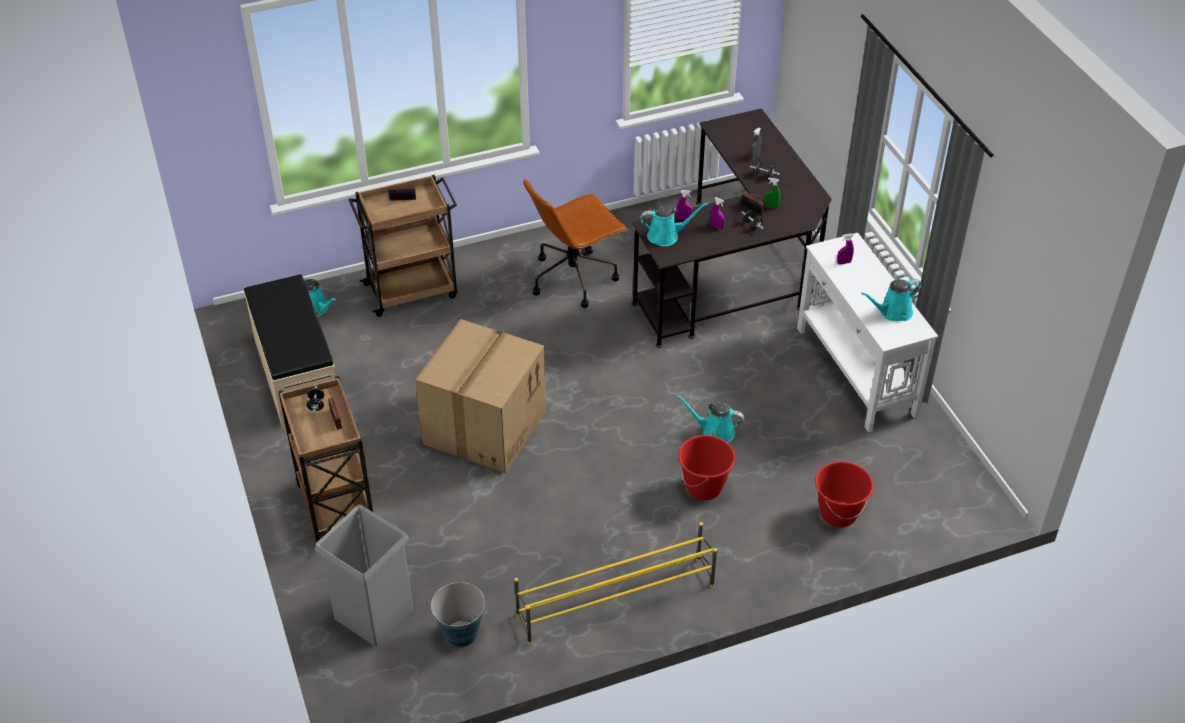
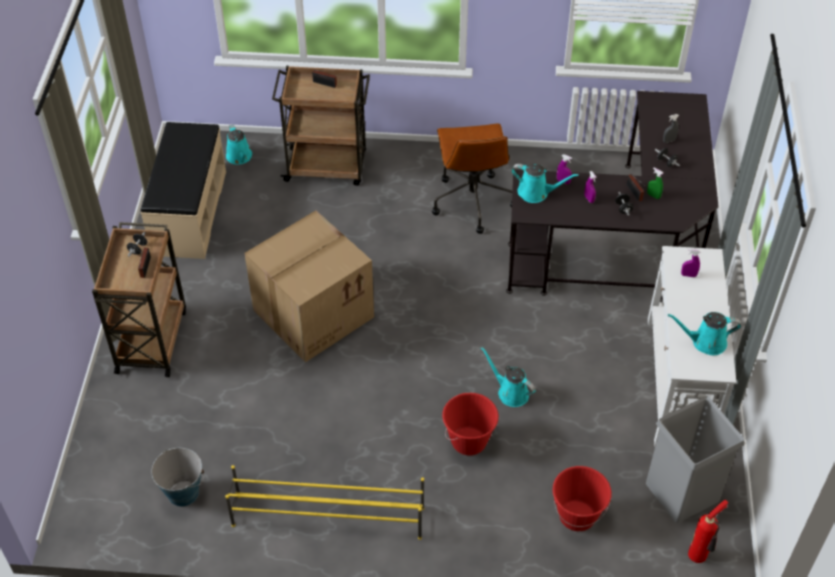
camera: 25 degrees right, 5 degrees up
grey trash can [315,504,413,646] -> grey trash can moved to [646,396,745,523]
brown office chair [523,179,628,308] -> brown office chair turned 90 degrees counterclockwise [432,124,512,234]
none -> fire extinguisher [688,500,728,563]

